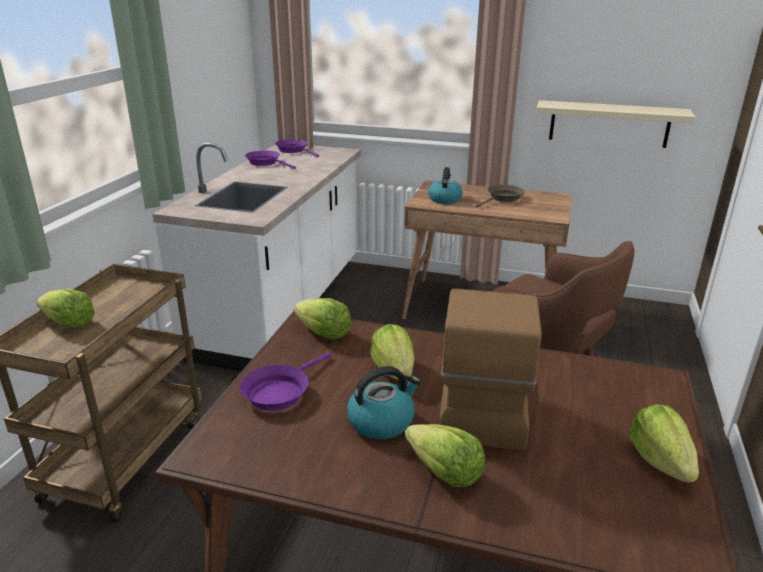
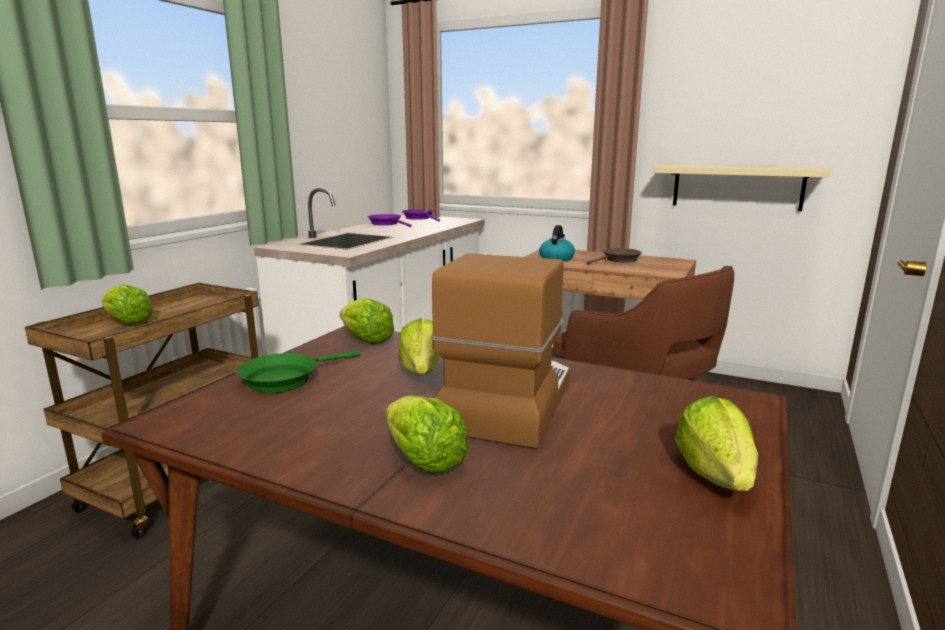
camera: 10 degrees right, 10 degrees down
purple frying pan [240,352,331,411] -> green frying pan [236,351,360,393]
kettle [347,366,421,439] -> none

